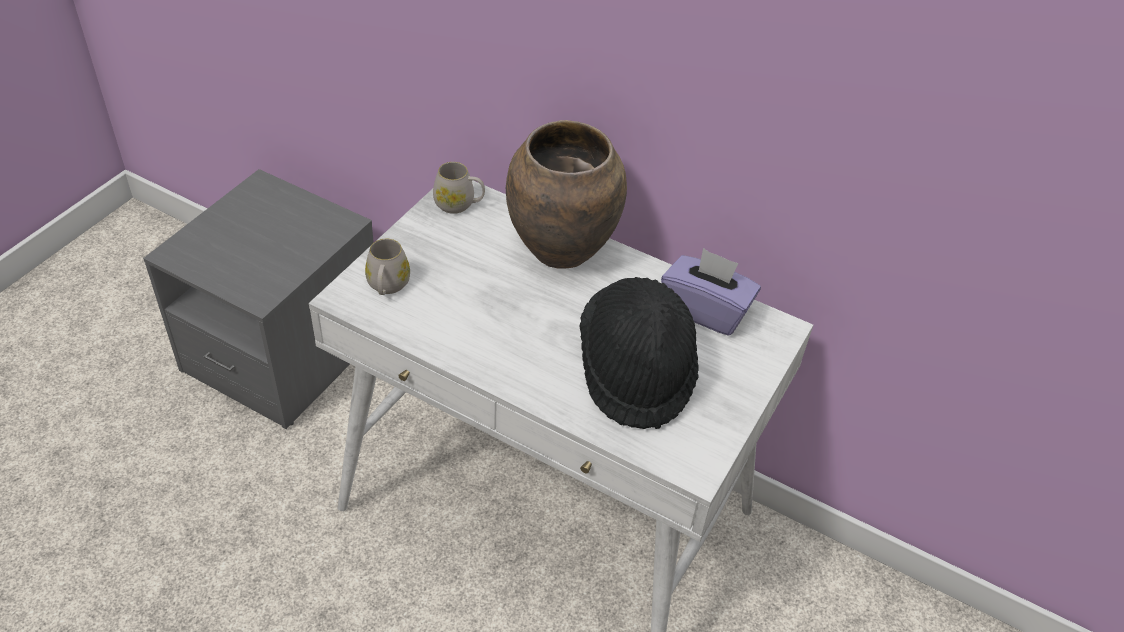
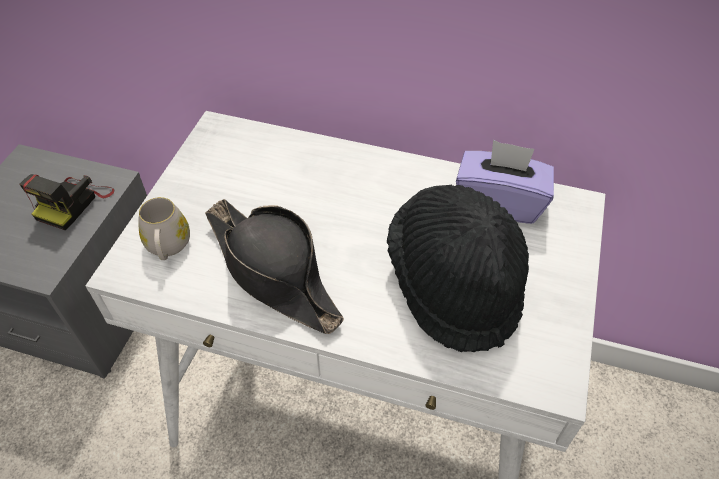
camera: 10 degrees left, 5 degrees up
white mug [433,162,485,214] -> none
brown vase [506,120,627,269] -> none
none -> camera [19,174,114,231]
none -> black hat [205,199,344,334]

